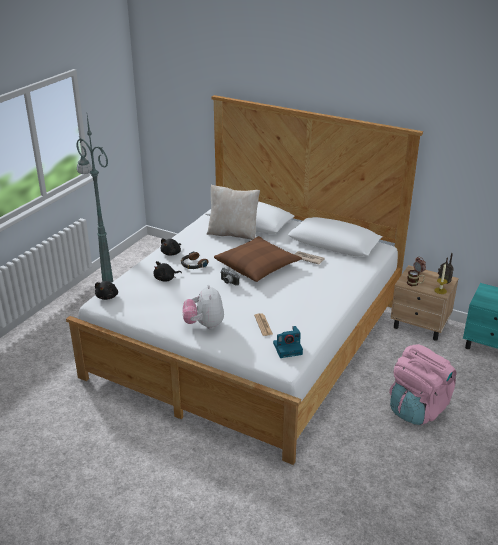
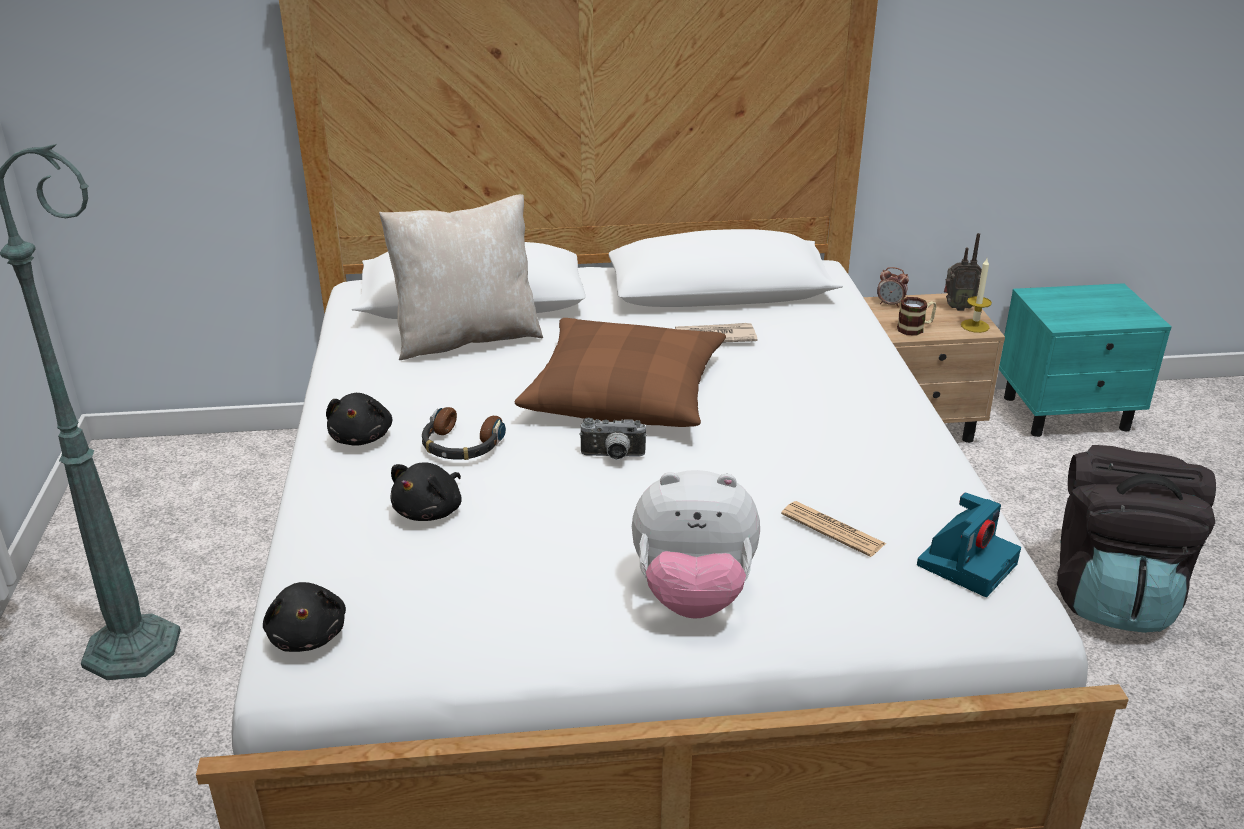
camera: 35 degrees left, 0 degrees up
plush toy [182,285,224,329] -> plush toy turned 45 degrees counterclockwise [632,470,760,619]
pink backpack [389,344,457,425] -> black backpack [1057,445,1216,633]

